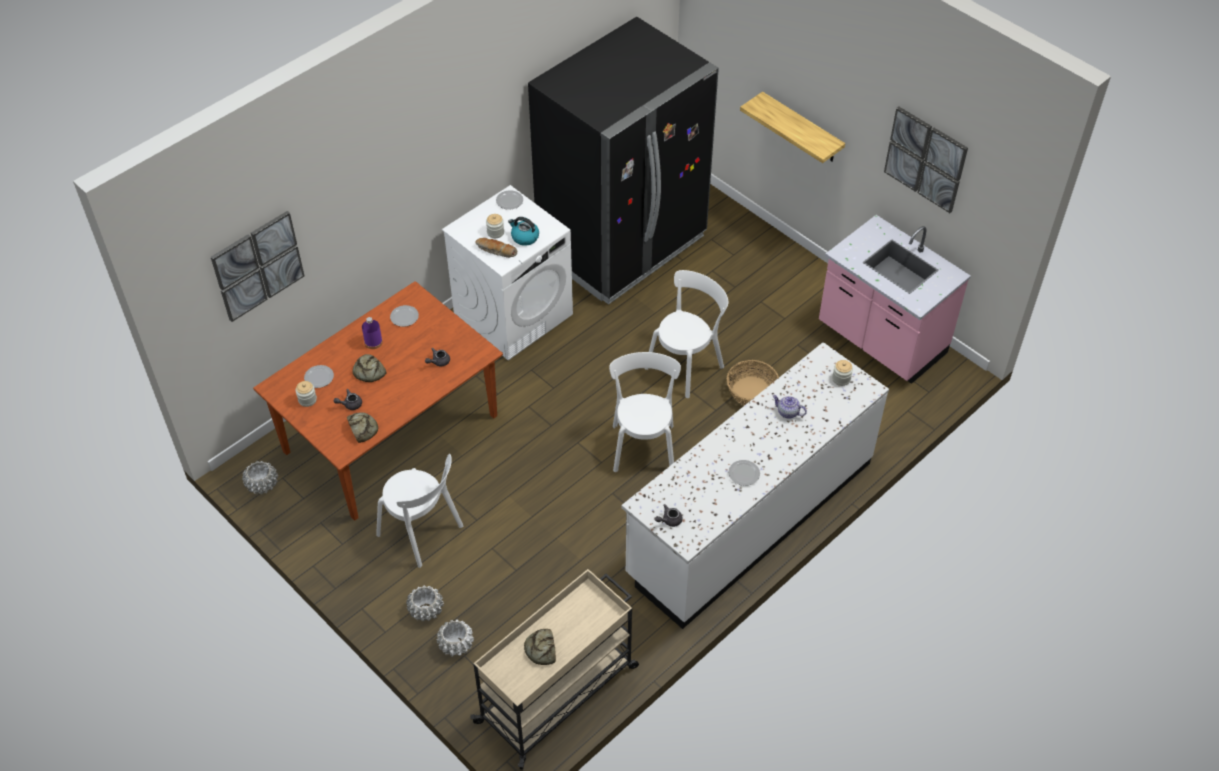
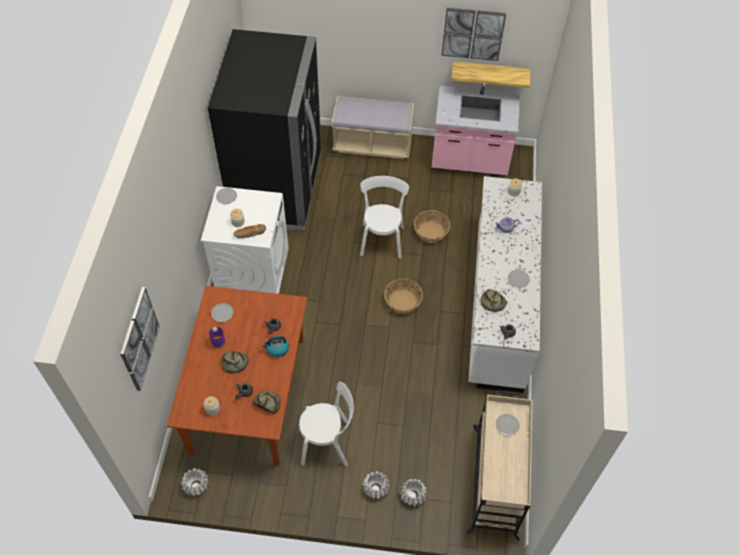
camera: 40 degrees left, 5 degrees up
plate [304,365,334,388] -> plate moved to [496,414,520,436]
kettle [508,217,539,246] -> kettle moved to [262,336,289,357]
bread [524,629,556,665] -> bread moved to [481,289,507,312]
white chair [609,352,681,472] -> basket [384,279,423,314]
shelf [740,92,845,163] -> shelf moved to [451,61,531,88]
none -> beige bench [332,96,414,159]

